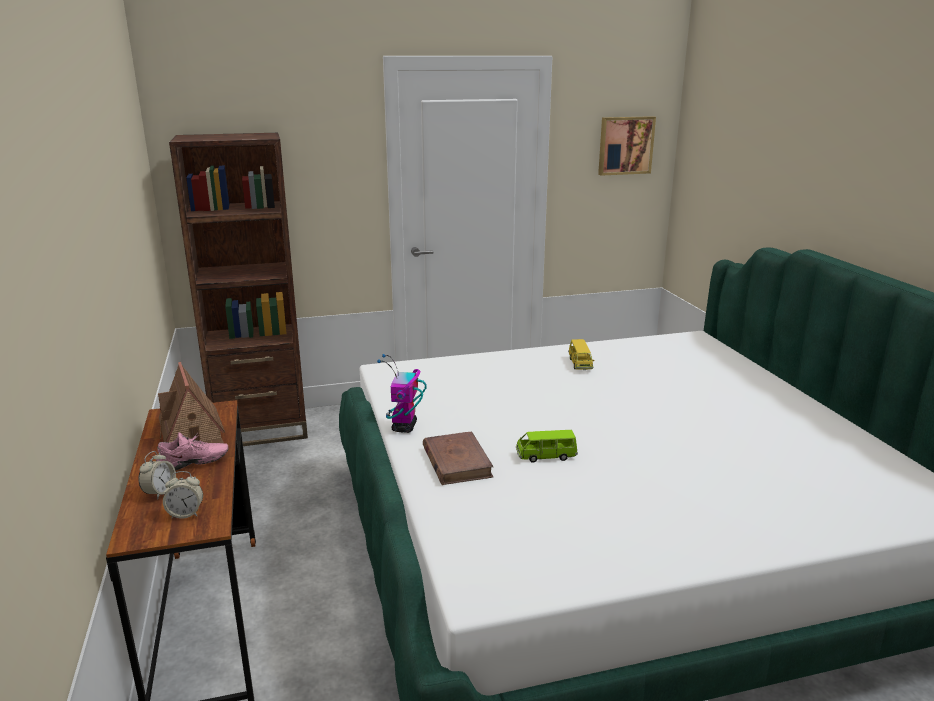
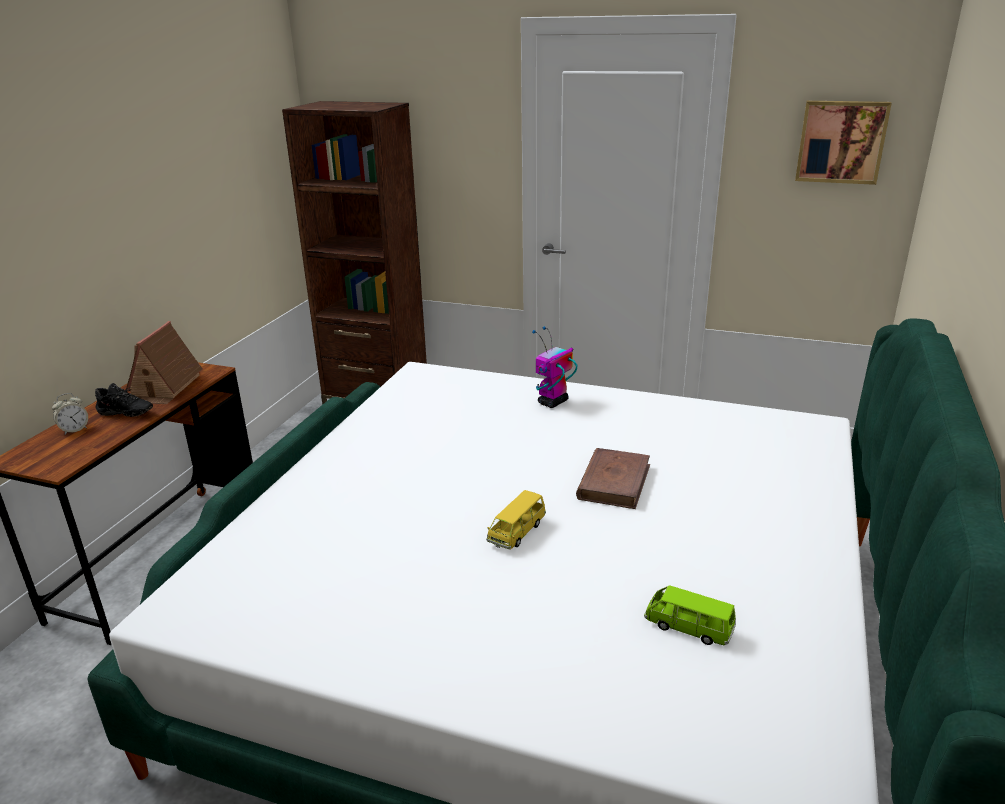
camera: 35 degrees right, 5 degrees up
pink shoe [156,432,229,471] -> black shoe [95,383,153,417]
alarm clock [163,471,203,519] -> none
toy robot [377,354,427,433] -> toy robot moved to [532,326,577,408]
brown book [423,432,494,485] -> brown book moved to [576,448,650,509]
green toy car [516,430,578,462] -> green toy car moved to [644,585,736,645]
yellow toy car [568,339,594,370] -> yellow toy car moved to [486,490,546,549]

